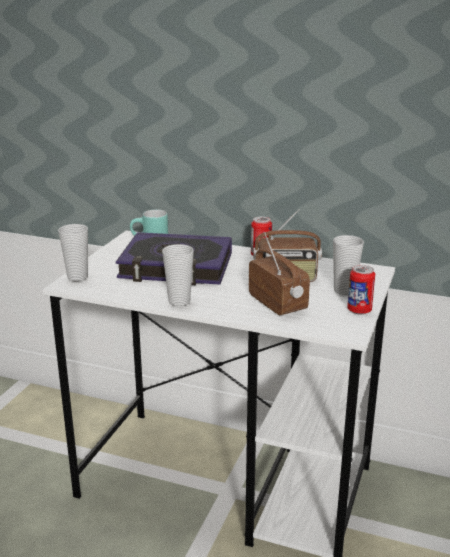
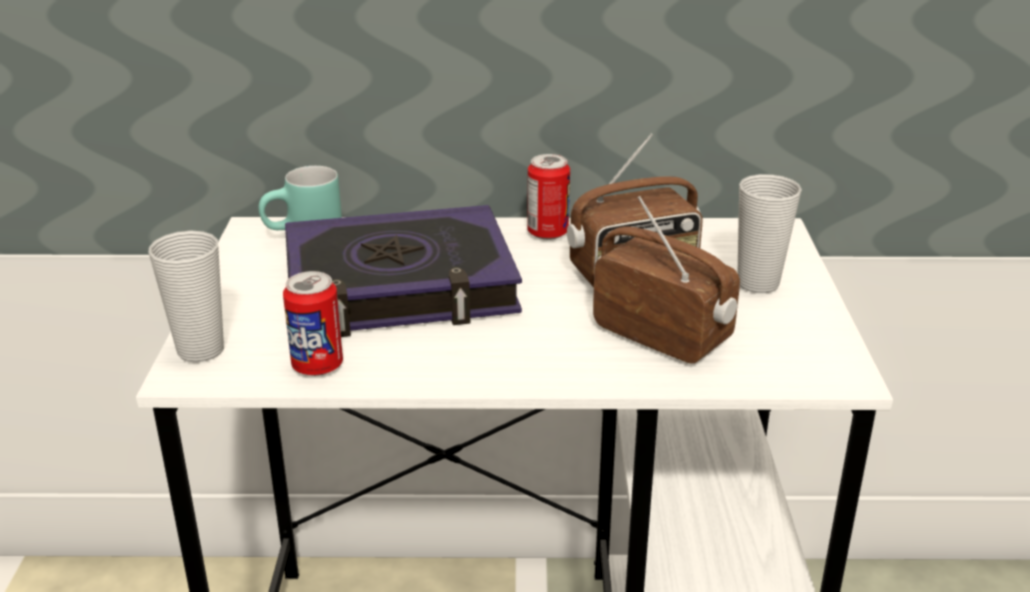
camera: 20 degrees left, 5 degrees up
cup [162,244,194,306] -> none
can [347,265,375,314] -> can moved to [283,271,343,376]

